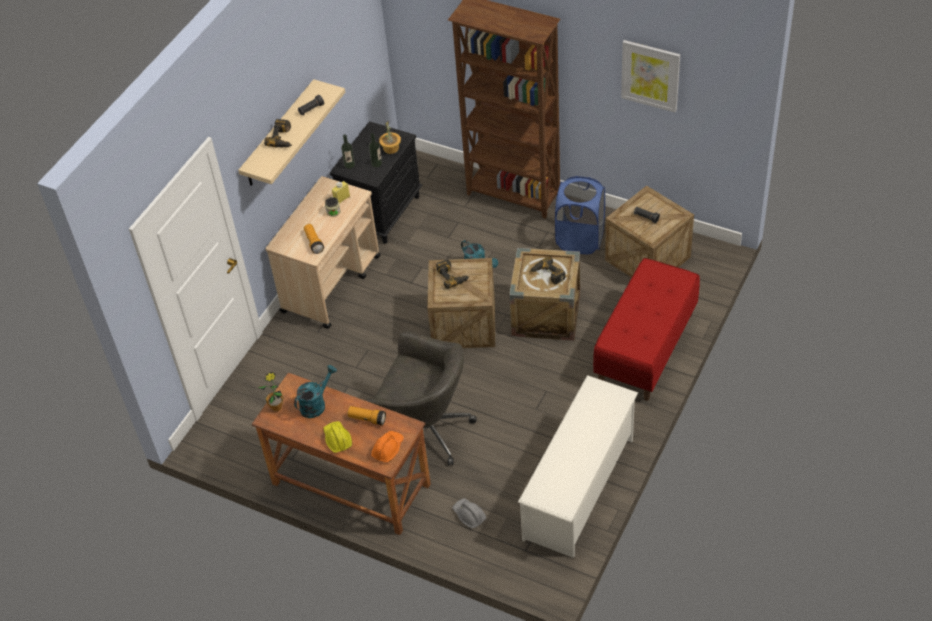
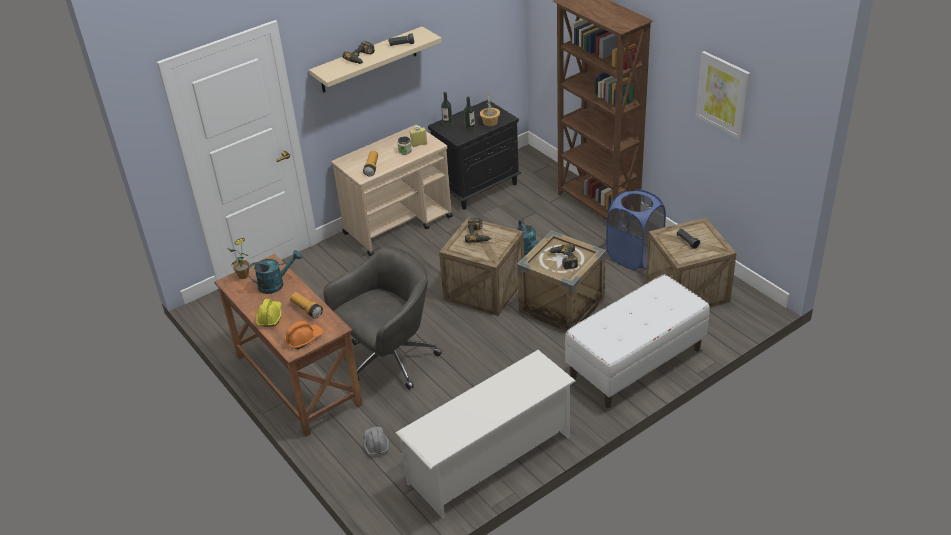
camera: 25 degrees right, 10 degrees down
grey office chair [365,331,477,465] -> grey office chair turned 90 degrees counterclockwise [324,246,442,390]
red bench [593,258,700,401] -> white bench [565,274,710,408]

